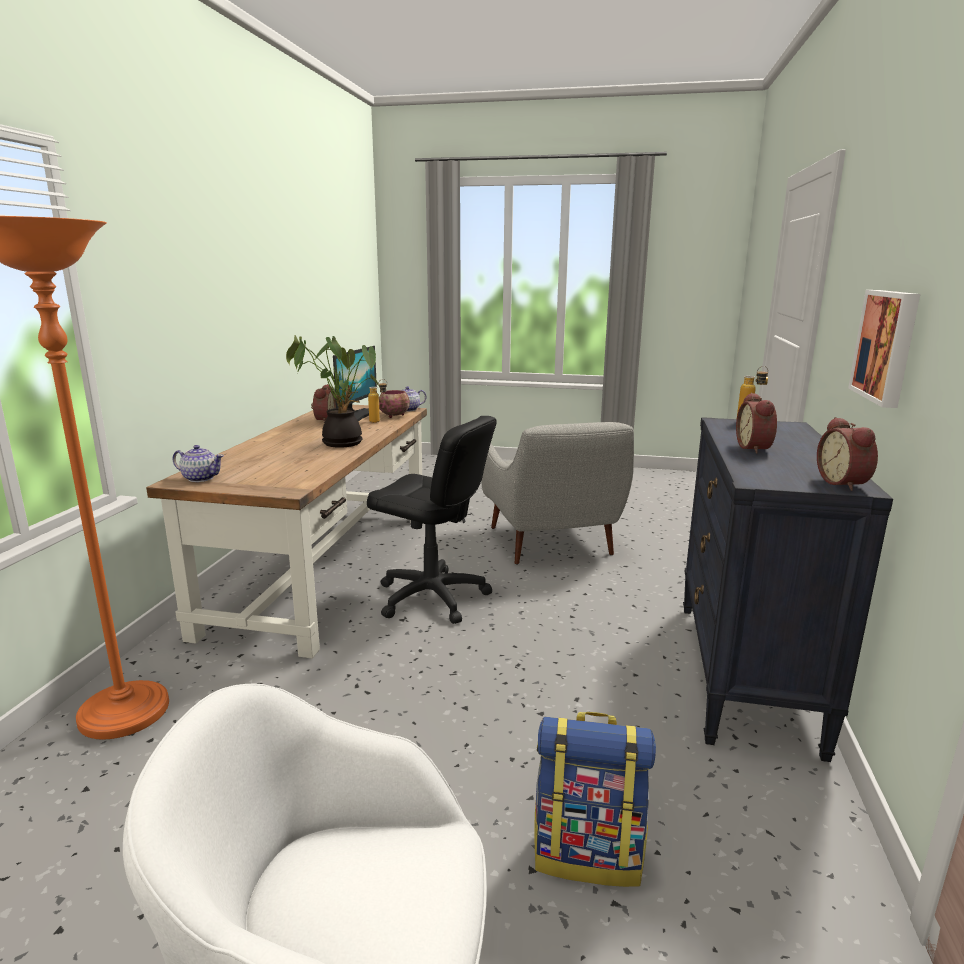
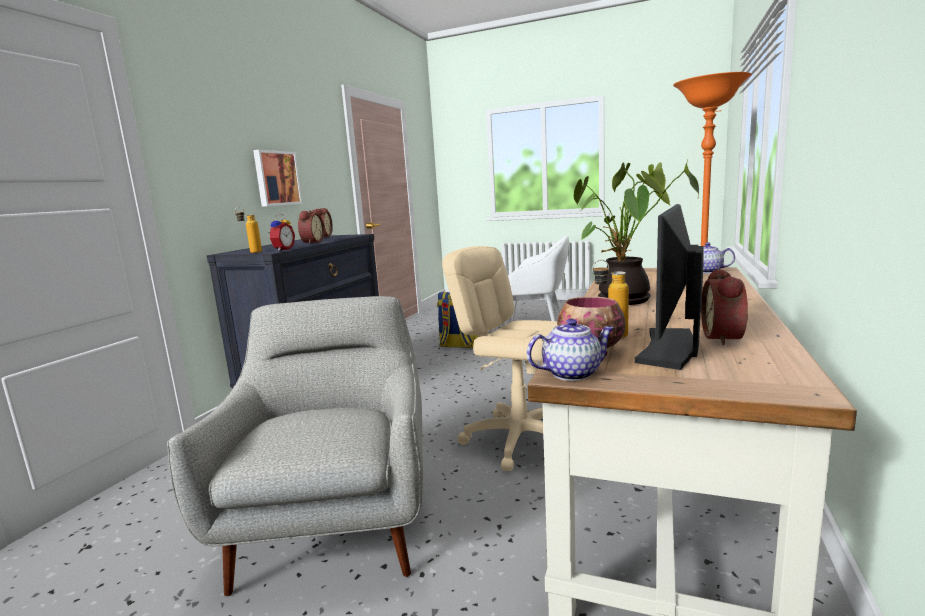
camera: 170 degrees left, 5 degrees down
black office chair [367,416,497,624] -> beige office chair [442,246,557,471]
none -> alarm clock [268,214,295,251]

